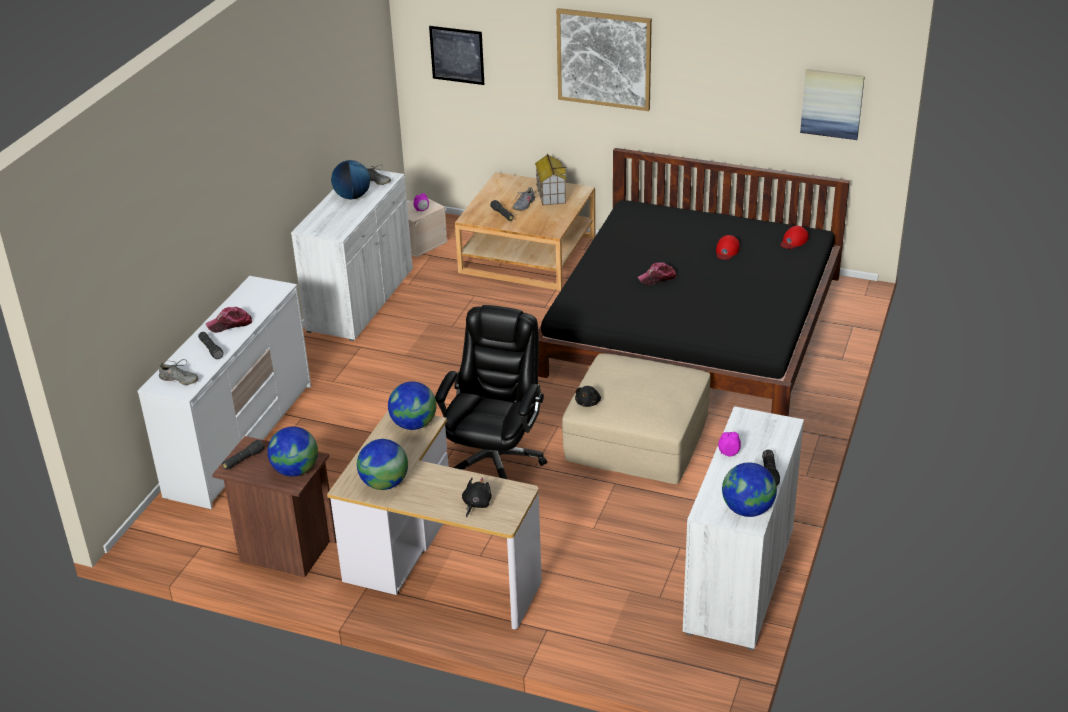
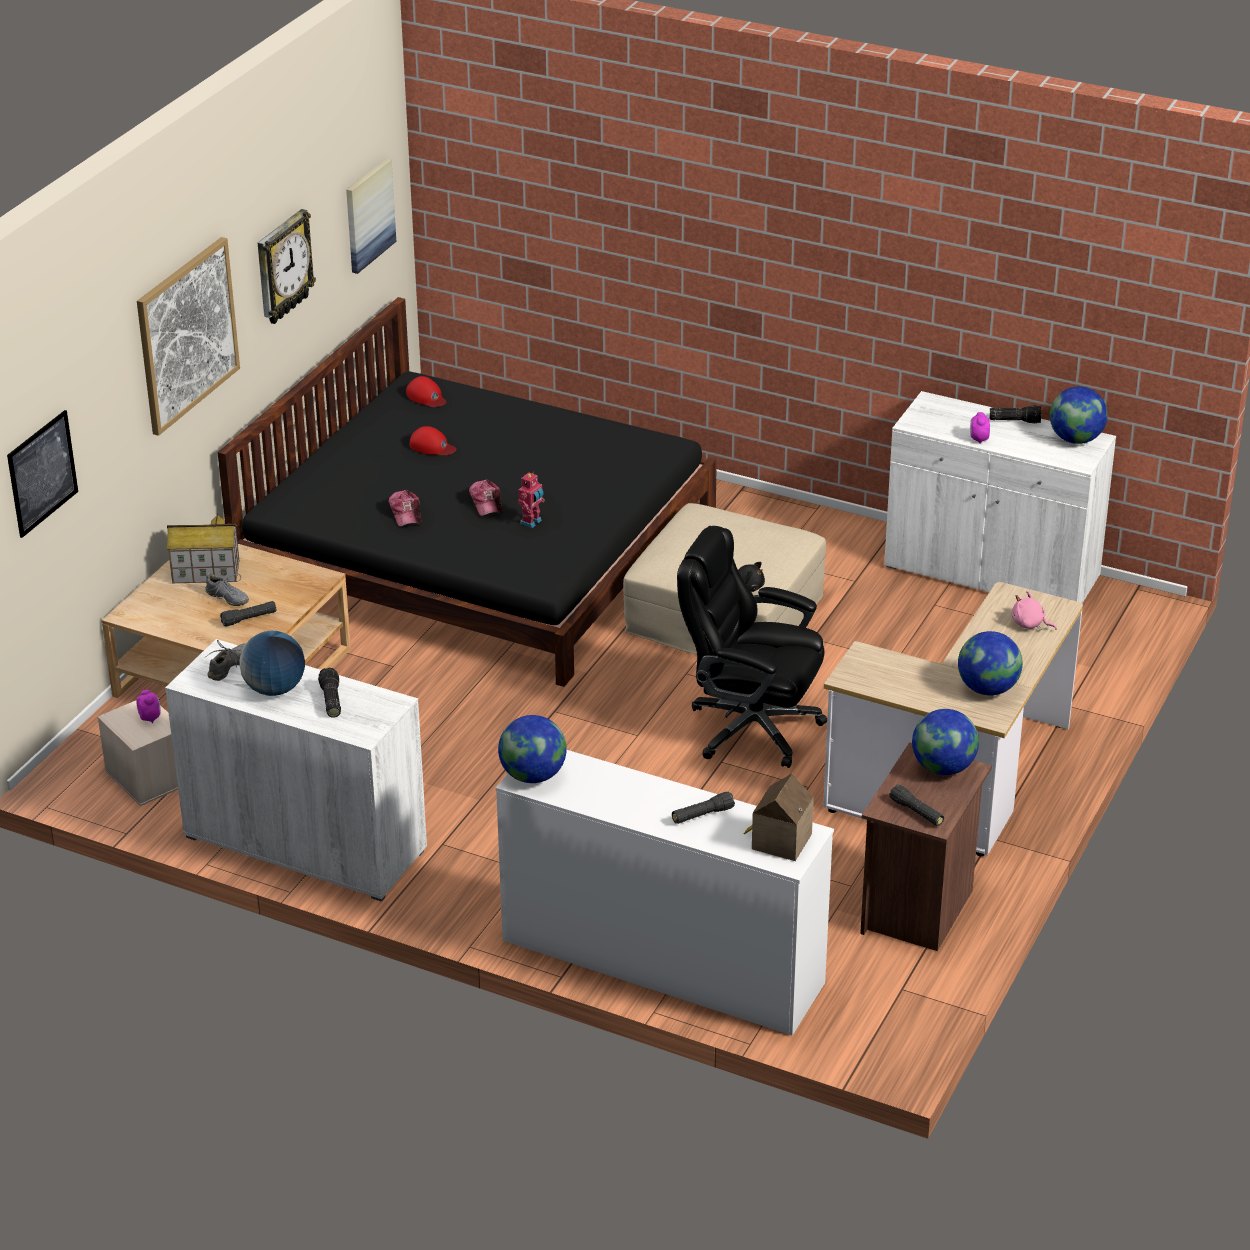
camera: 85 degrees left, 0 degrees up
grey shoe [159,359,198,385] -> toy house [744,774,814,861]
cap [206,307,252,333] -> cap moved to [389,490,422,526]
globe [388,381,436,430] -> globe moved to [498,715,567,783]
black plush toy [462,477,492,517] -> pink plush toy [1012,591,1057,630]
none -> wall clock [258,209,316,324]
none -> flashlight [318,667,341,718]
none -> toy robot [518,472,545,528]

